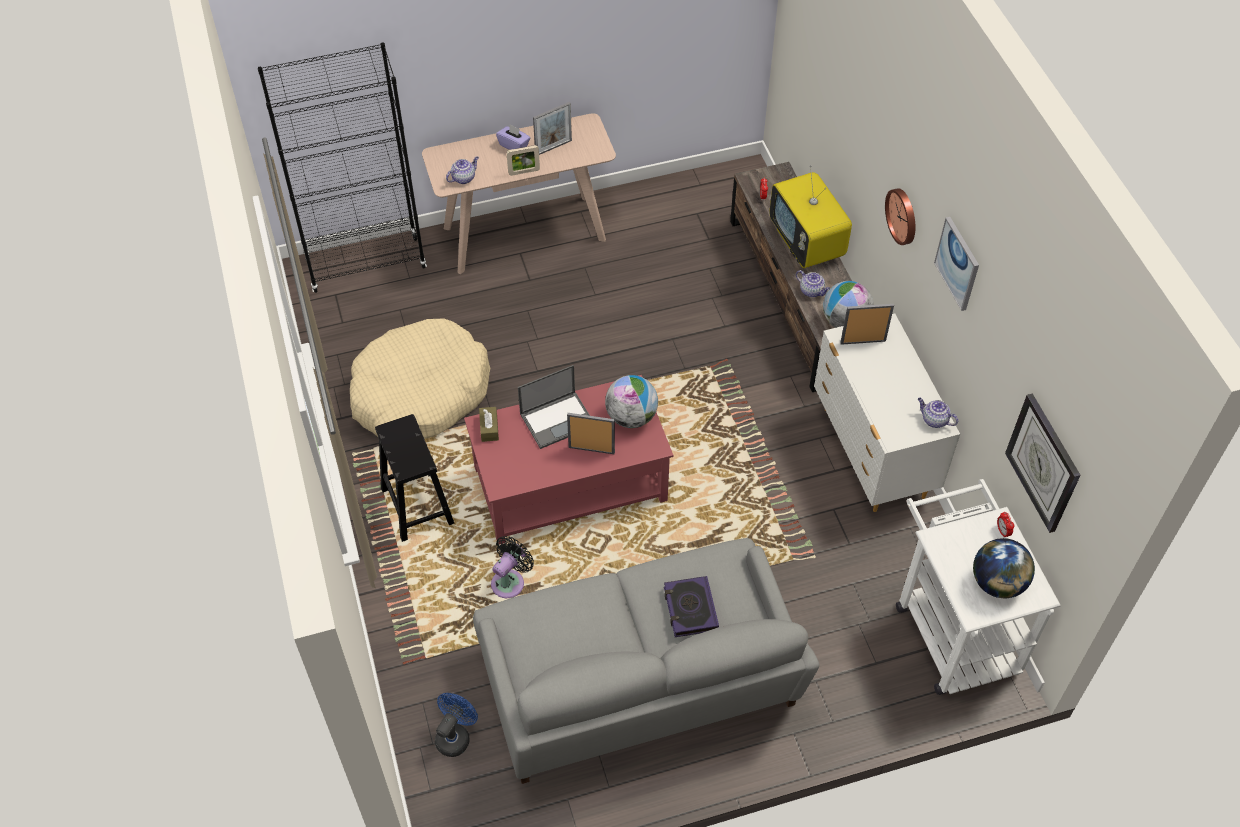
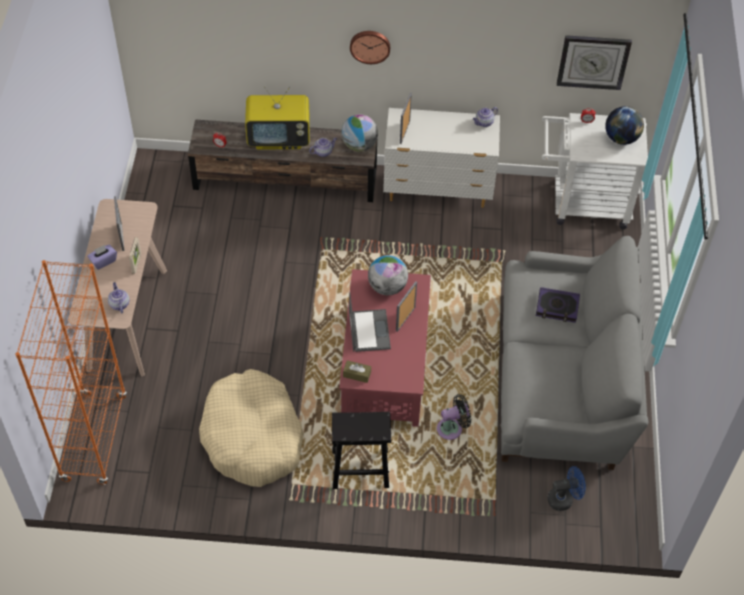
camera: 70 degrees left, 0 degrees up
black bookcase [258,43,427,293] -> orange bookcase [15,260,127,485]
blue fan [435,693,478,757] -> blue fan turned 120 degrees clockwise [547,466,586,511]
black fan [491,536,534,598] -> black fan turned 105 degrees clockwise [437,394,471,440]
picture [934,217,979,311] -> none

